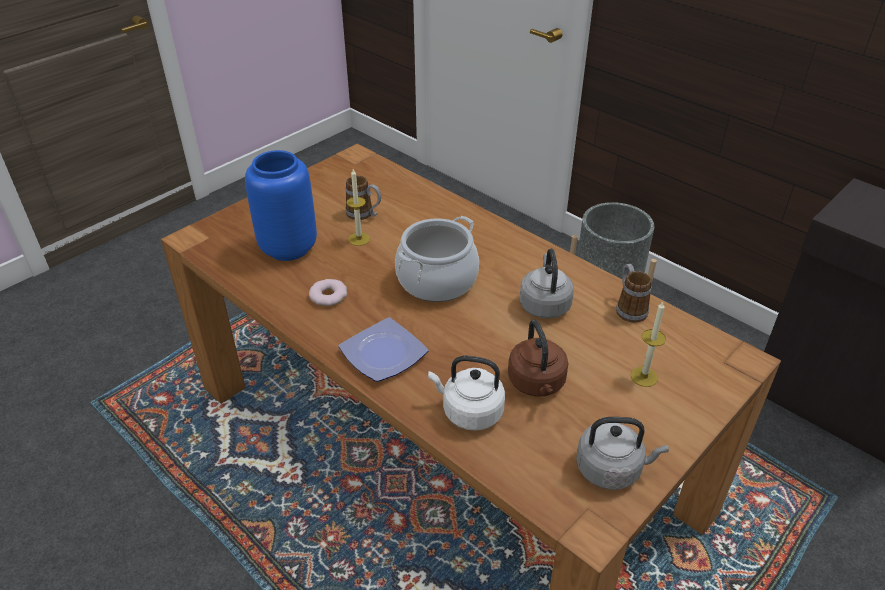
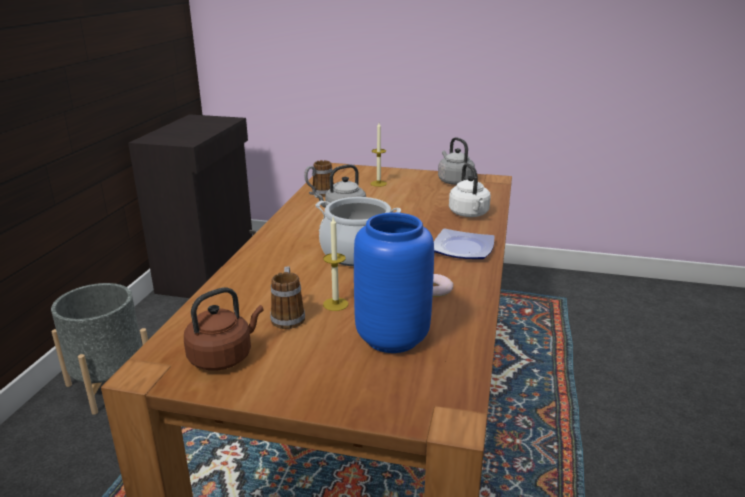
camera: 120 degrees left, 15 degrees down
brown kettle [508,320,569,397] -> brown kettle moved to [184,287,263,371]

